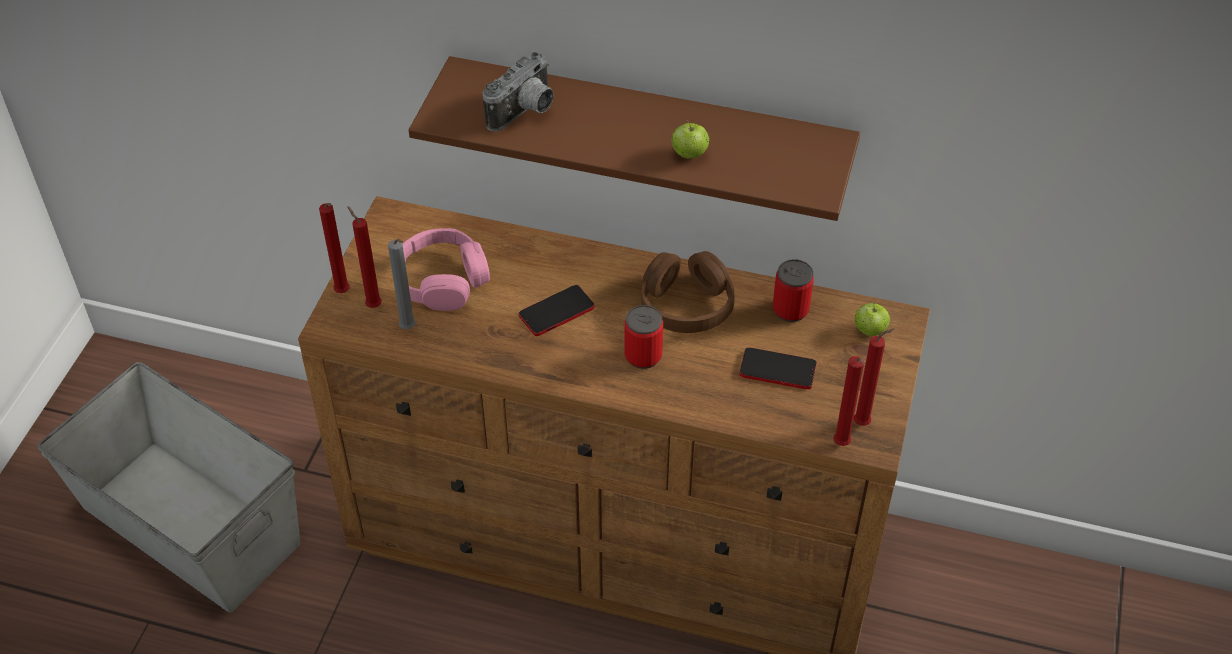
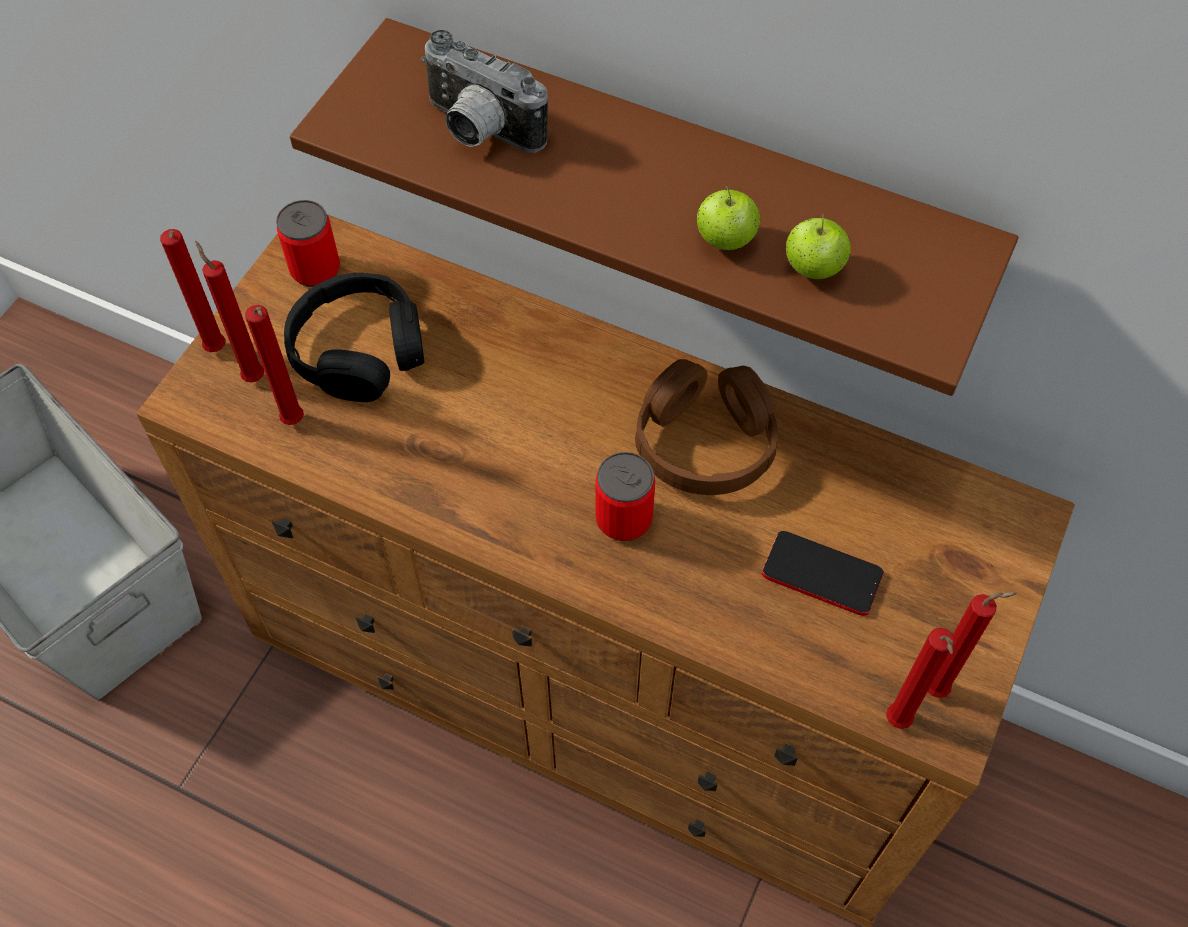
camera: 10 degrees right, 10 degrees up
grey candle [388,239,416,330] -> red candle [245,305,304,425]
pink headphones [403,228,490,311] -> black headphones [284,273,424,402]
camera [483,52,554,132] -> camera turned 75 degrees clockwise [421,29,548,153]
phone [519,285,595,336] -> none
can [773,259,814,322] -> can moved to [276,200,340,287]
apple [855,301,890,336] -> apple moved to [786,214,851,279]

